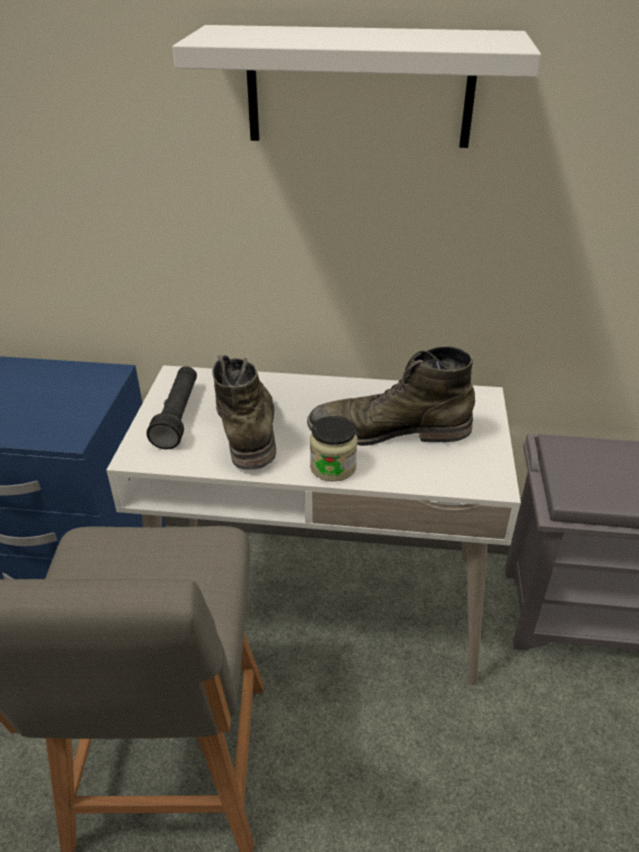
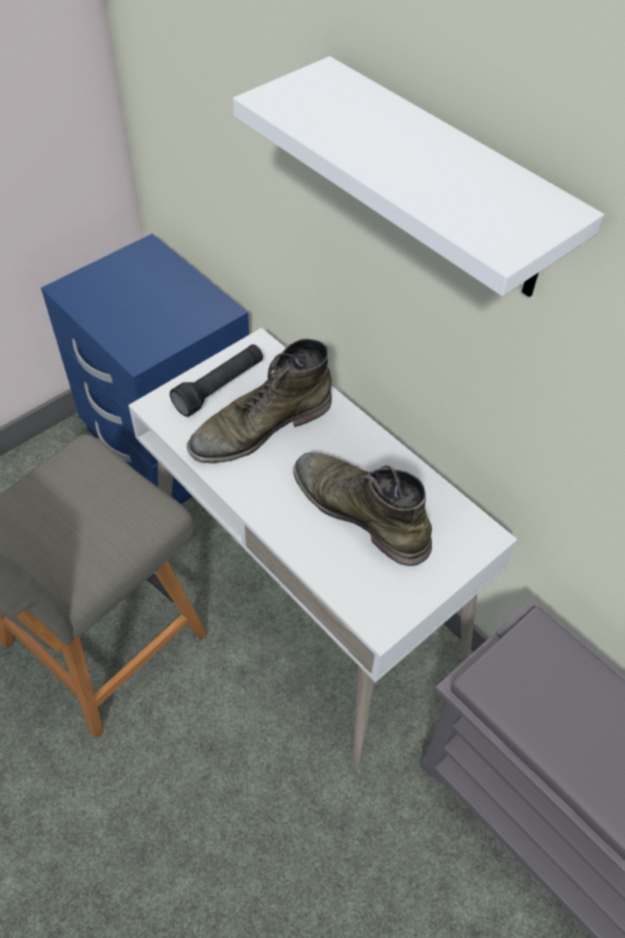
camera: 40 degrees right, 15 degrees up
green boot [212,355,276,470] -> green boot turned 150 degrees counterclockwise [187,339,332,463]
jar [310,416,358,482] -> none

